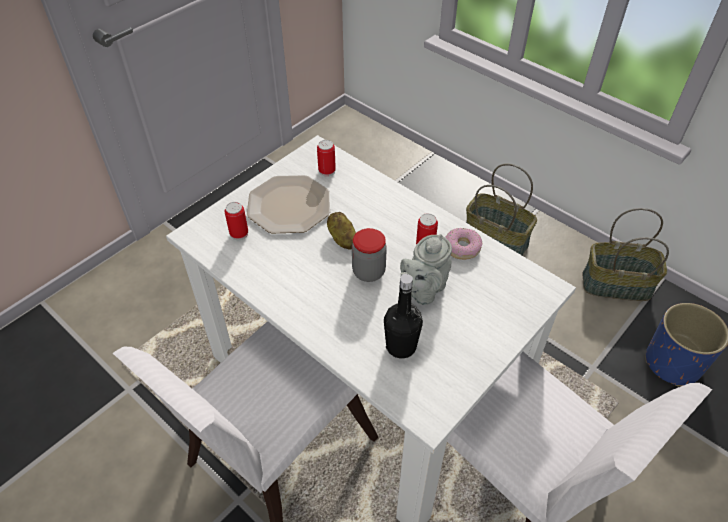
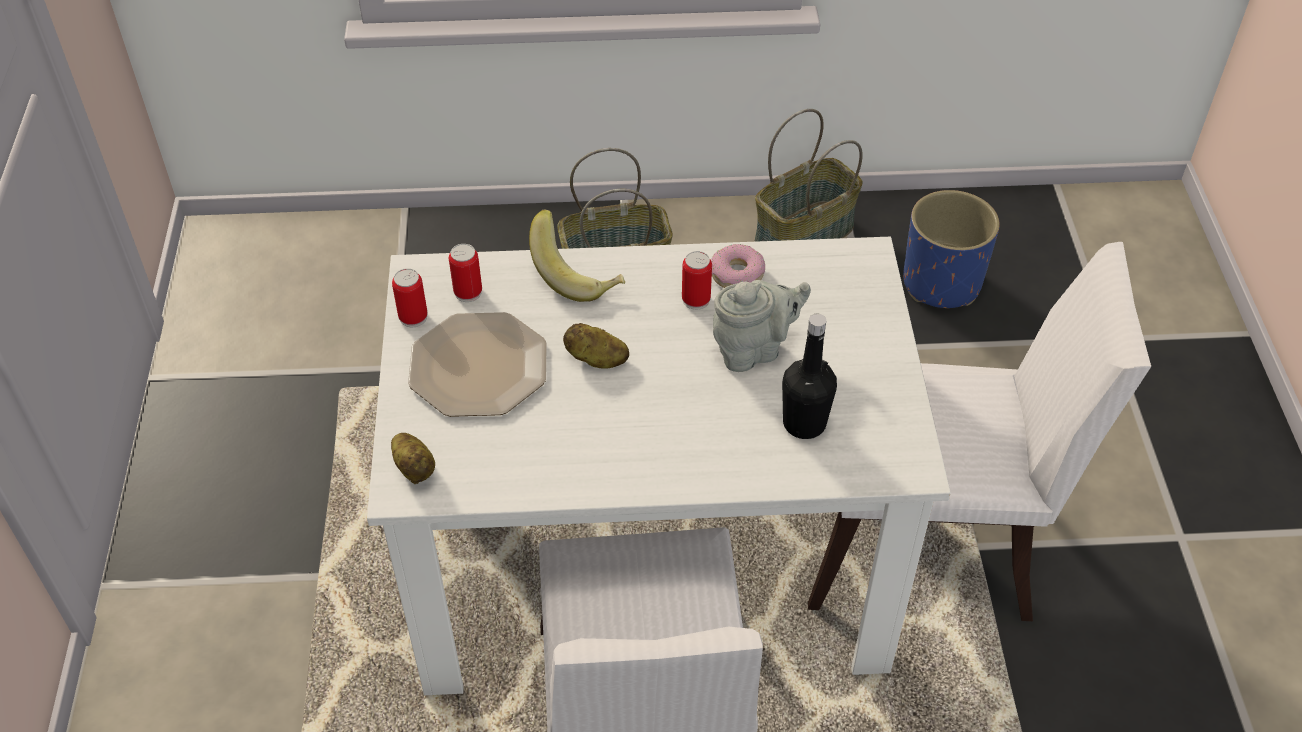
camera: 45 degrees left, 0 degrees up
can [225,202,248,240] -> can moved to [392,268,428,327]
jar [352,228,387,282] -> none
grey teapot [400,234,452,305] -> grey teapot turned 105 degrees counterclockwise [713,280,811,372]
none -> potato [391,433,435,484]
none -> banana [529,210,625,302]

